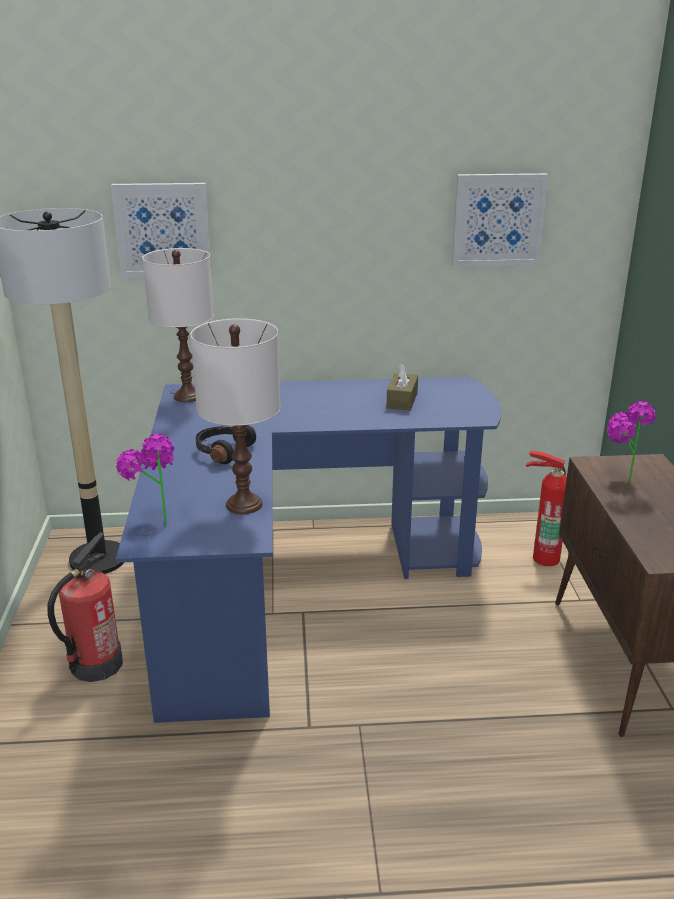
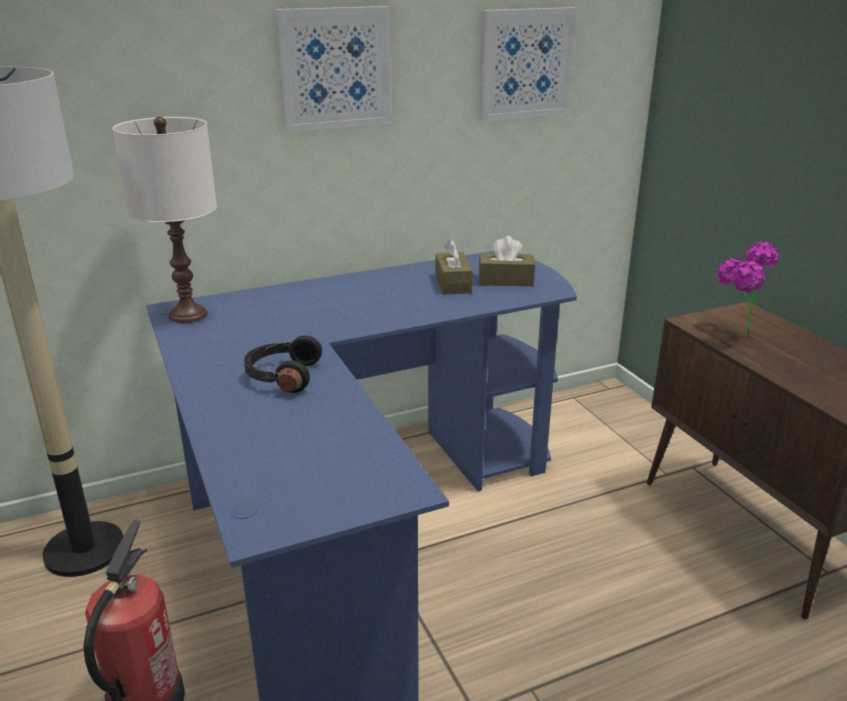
camera: 20 degrees left, 0 degrees up
picture [111,183,212,277] -> picture moved to [275,6,392,132]
potted plant [116,434,174,525] -> none
white table lamp [191,318,281,514] -> none
fire extinguisher [526,450,567,566] -> none
none -> brown tissue box [479,236,535,286]

